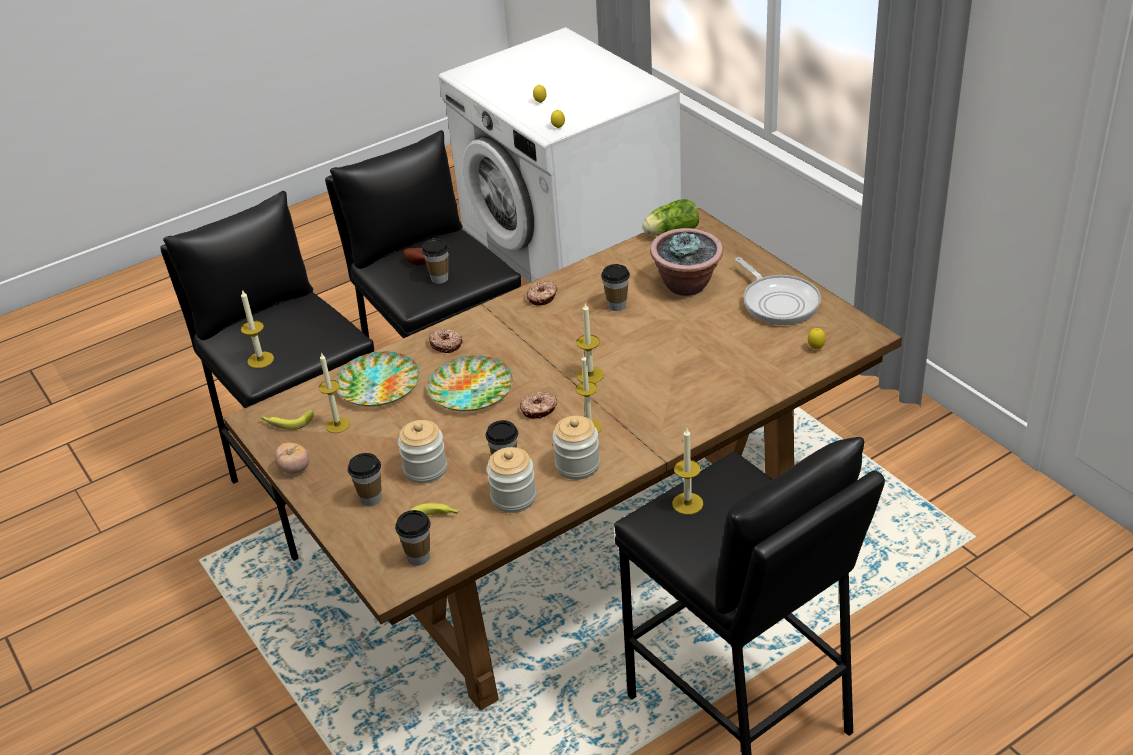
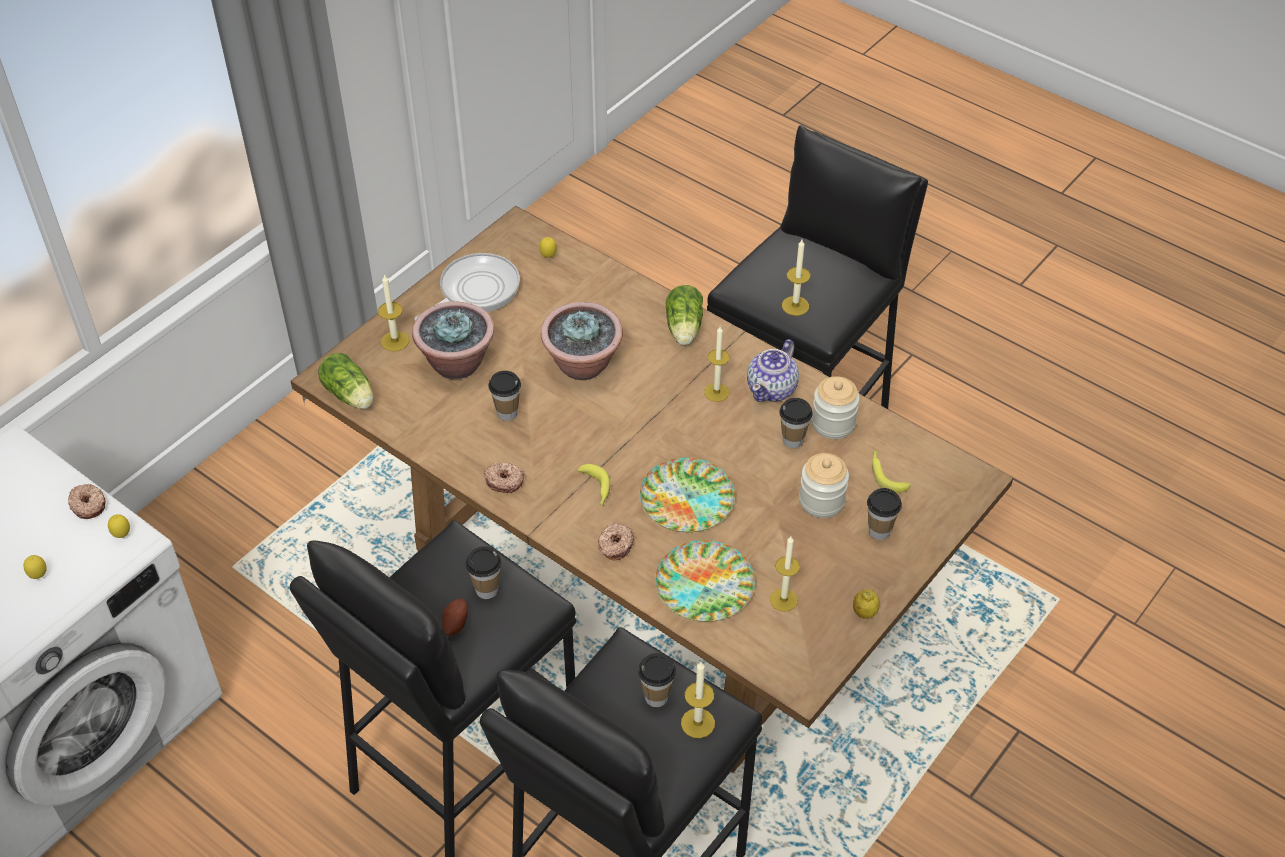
camera: 110 degrees left, 10 degrees up
banana [260,410,314,430] -> banana moved to [577,464,610,506]
tomato [275,442,309,474] -> lemon [853,589,880,619]
cup [395,510,431,566] -> cup moved to [638,653,676,707]
donut [520,392,558,418] -> donut moved to [68,484,106,519]
jar [553,416,600,480] -> teapot [747,339,799,402]
candle [576,304,604,383] -> candle moved to [378,274,409,351]
none -> potted plant [541,302,623,380]
none -> lettuce [666,285,703,345]

